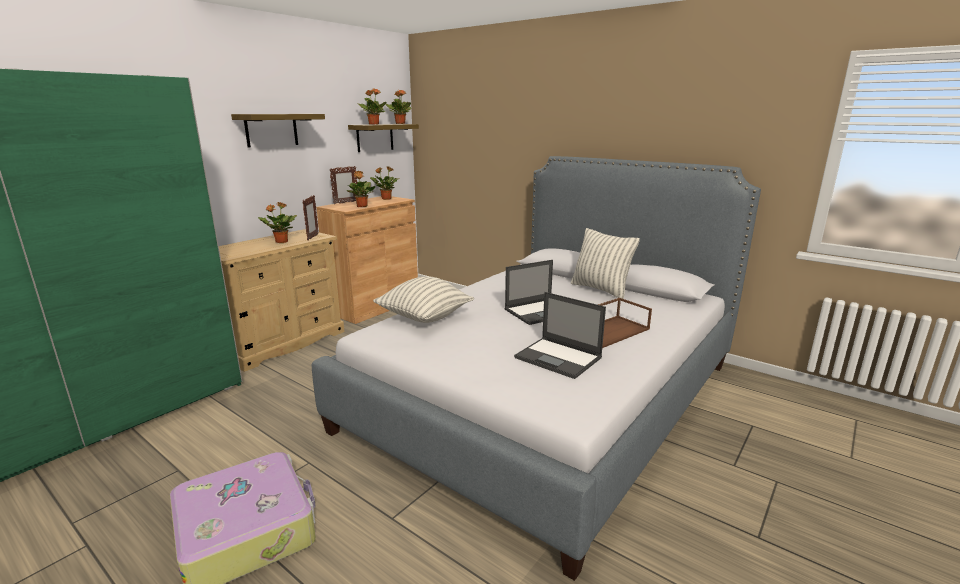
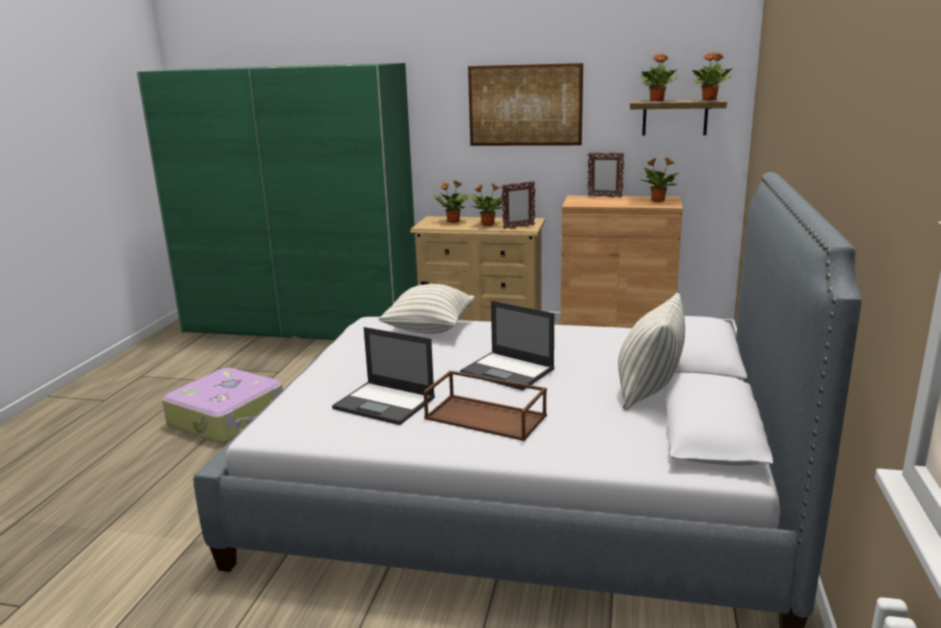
camera: 65 degrees right, 0 degrees up
shelf [231,114,325,148] -> picture [468,63,583,146]
potted plant [347,171,375,207] -> potted plant moved to [433,180,471,223]
laptop [514,292,606,379] -> laptop turned 75 degrees counterclockwise [332,327,435,425]

